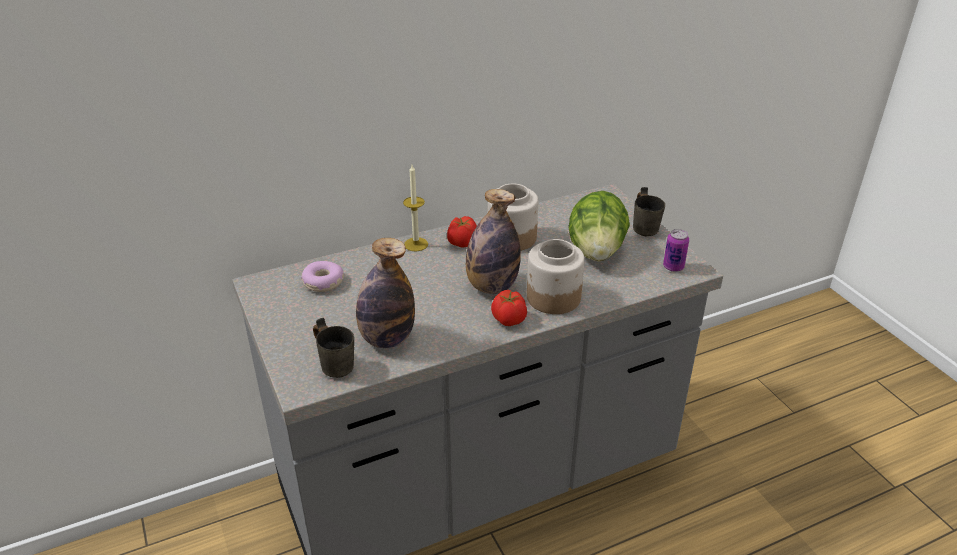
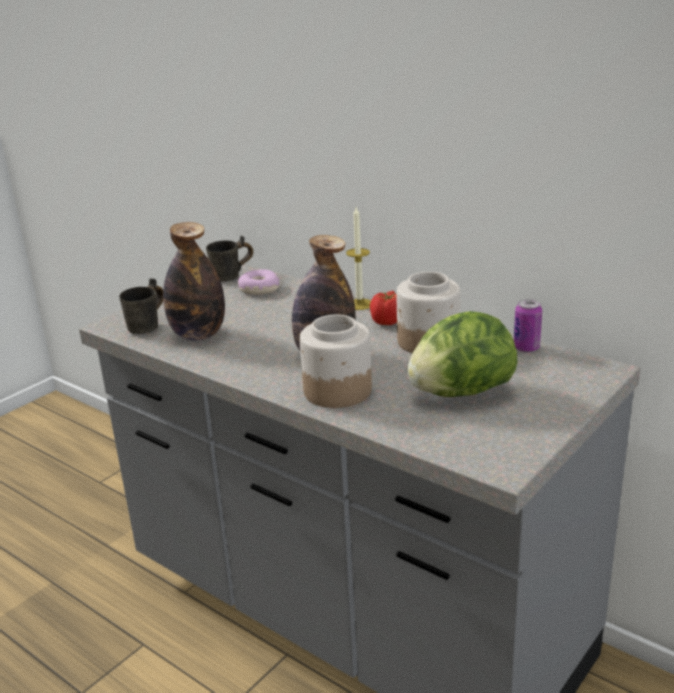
camera: 65 degrees right, 10 degrees down
tomato [491,290,527,326] -> none
grey mug [633,187,665,236] -> grey mug moved to [206,236,253,281]
can [663,229,689,272] -> can moved to [514,299,542,353]

